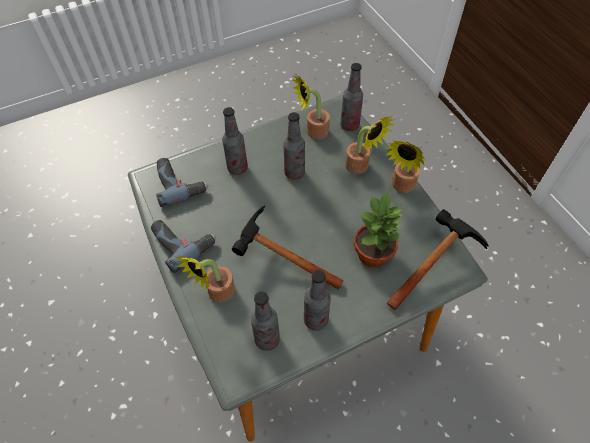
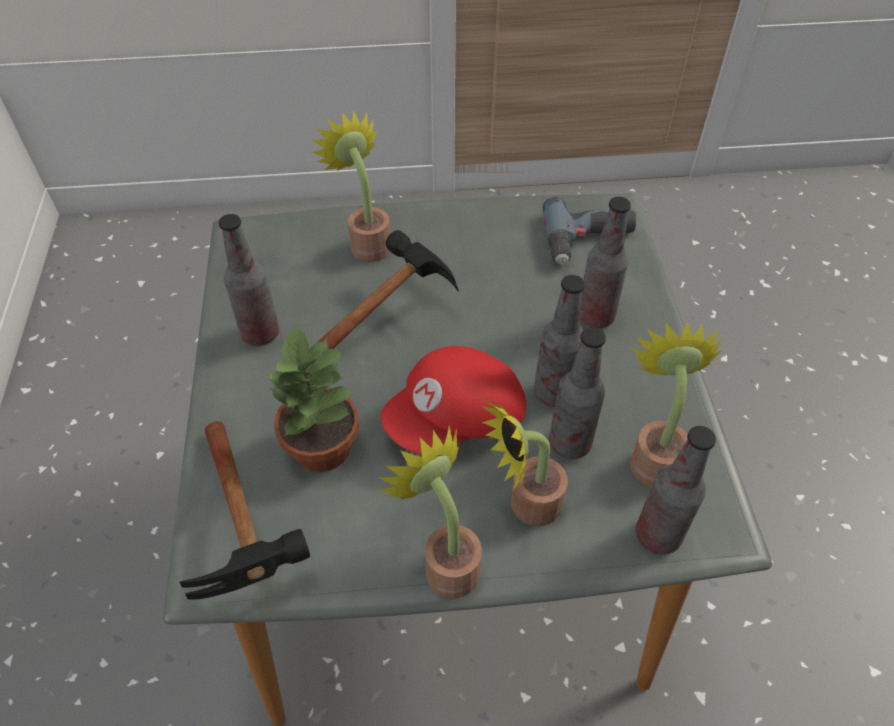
camera: 110 degrees right, 5 degrees down
power drill [151,220,216,273] -> none
bottle [251,291,280,351] -> bottle moved to [549,327,606,459]
none -> red cap [381,346,526,454]

